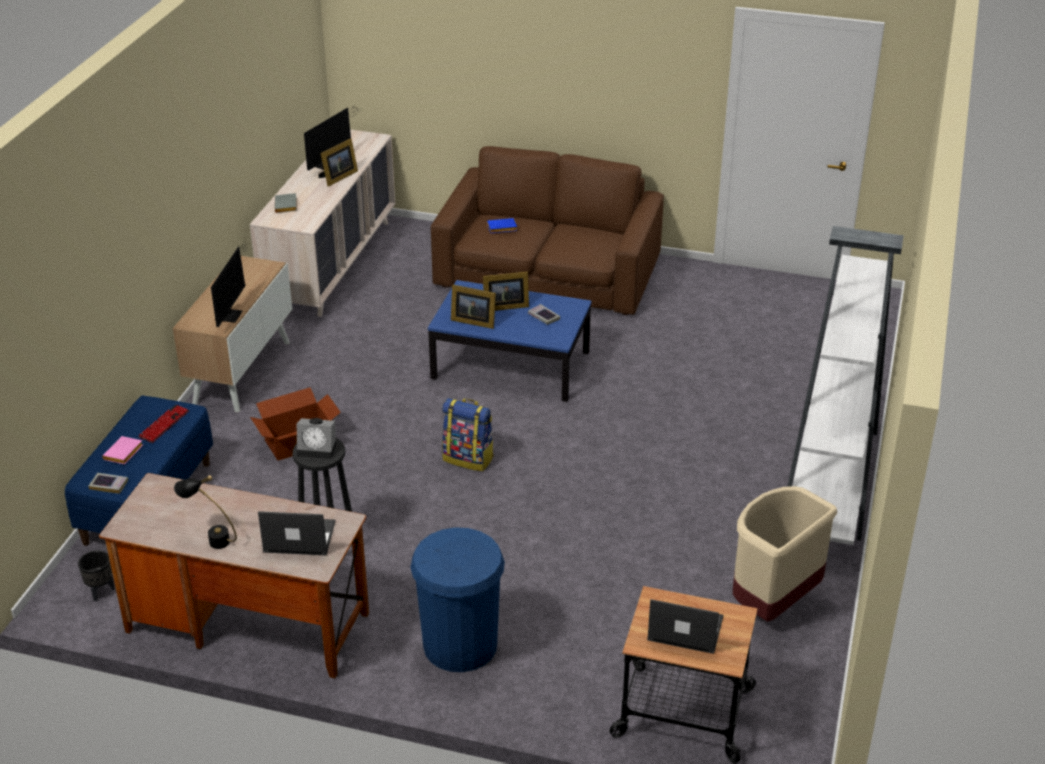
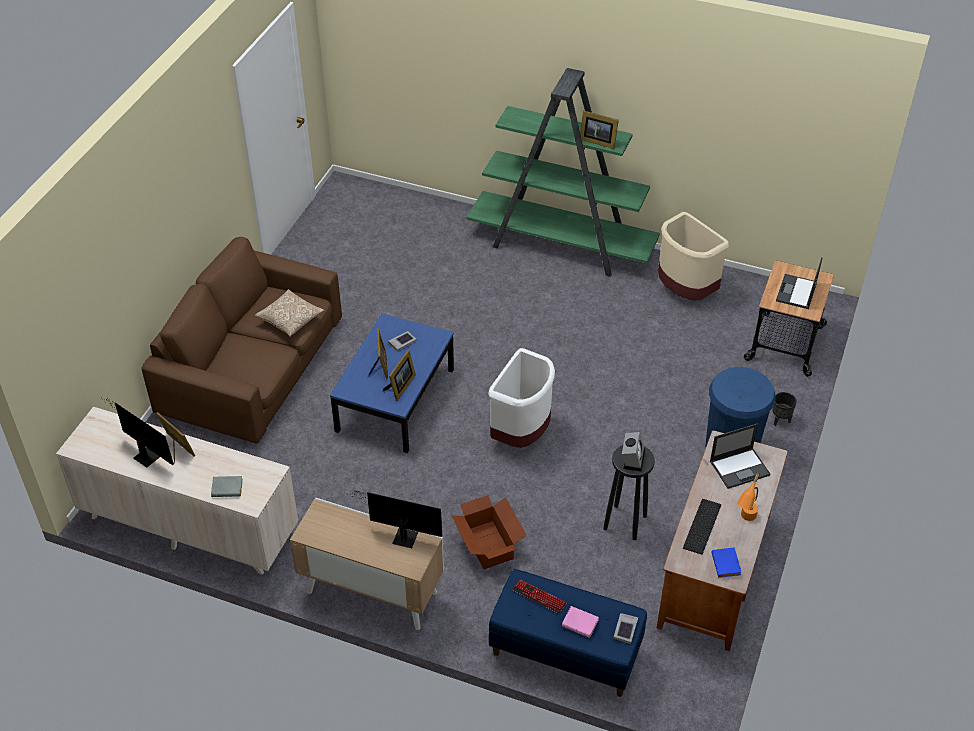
camera: 85 degrees left, 10 degrees up
black planter [78,550,115,601] -> black planter moved to [772,392,797,426]
black table lamp [174,475,237,549] -> orange table lamp [737,472,760,521]
laptop [258,511,336,555] -> laptop turned 120 degrees counterclockwise [710,423,771,489]
backpack [442,398,494,471] -> white trash can [488,348,555,448]
blue book [487,218,517,233] -> blue book moved to [711,547,741,578]
white bookcase [787,226,904,545] -> green bookcase [467,68,660,277]
none -> pillow [255,289,324,337]
none -> picture frame [580,110,619,149]
none -> keyboard [683,499,721,555]

